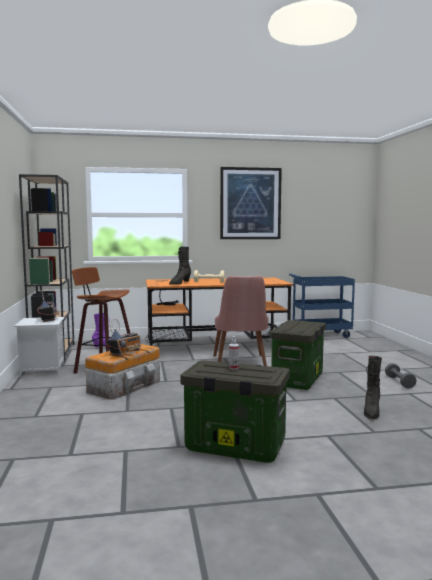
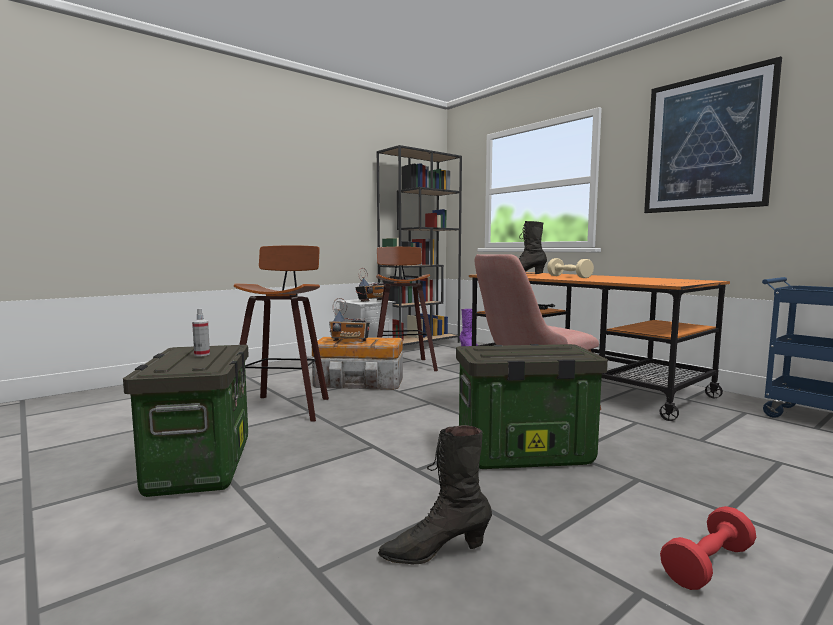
camera: 60 degrees right, 0 degrees up
grey dumbbell [385,363,417,389] -> red dumbbell [660,506,756,590]
none -> stool [234,245,329,421]

